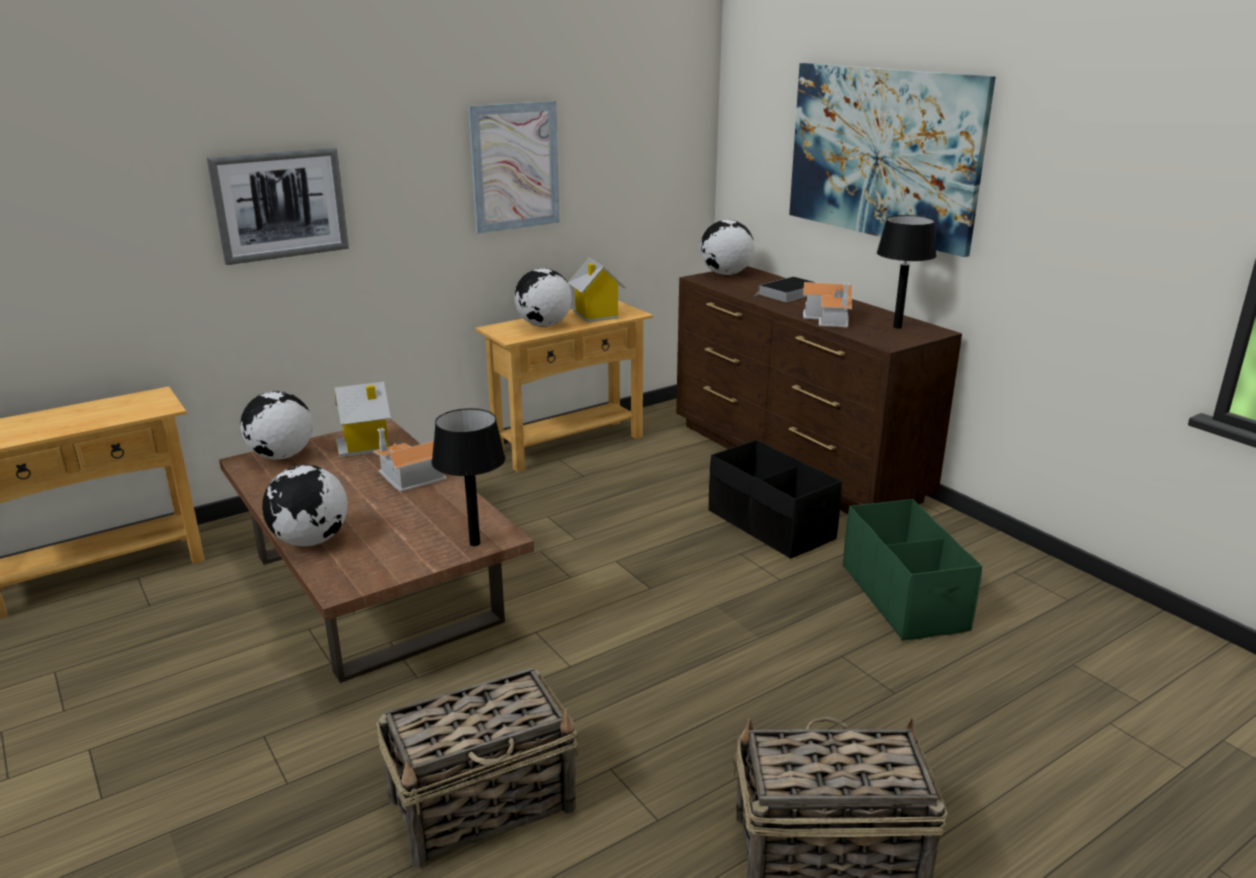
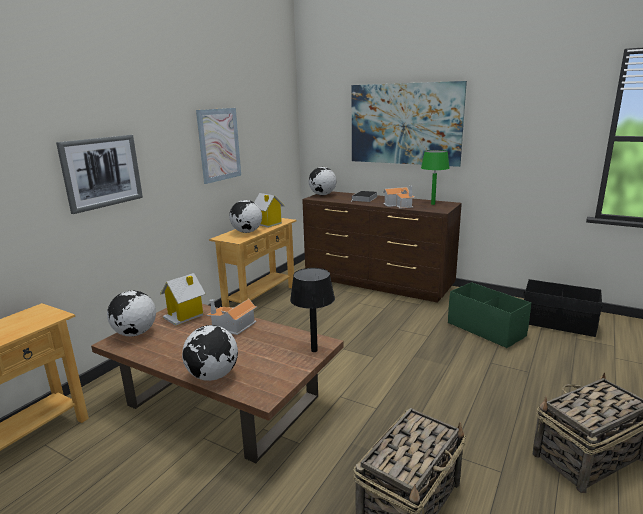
camera: 25 degrees left, 5 degrees down
black storage box [709,440,842,559] -> black storage box moved to [523,279,603,337]
black table lamp [877,215,936,329] -> green table lamp [421,150,450,205]

